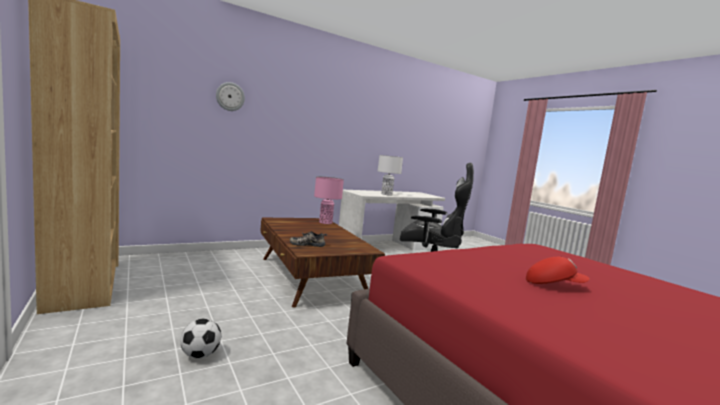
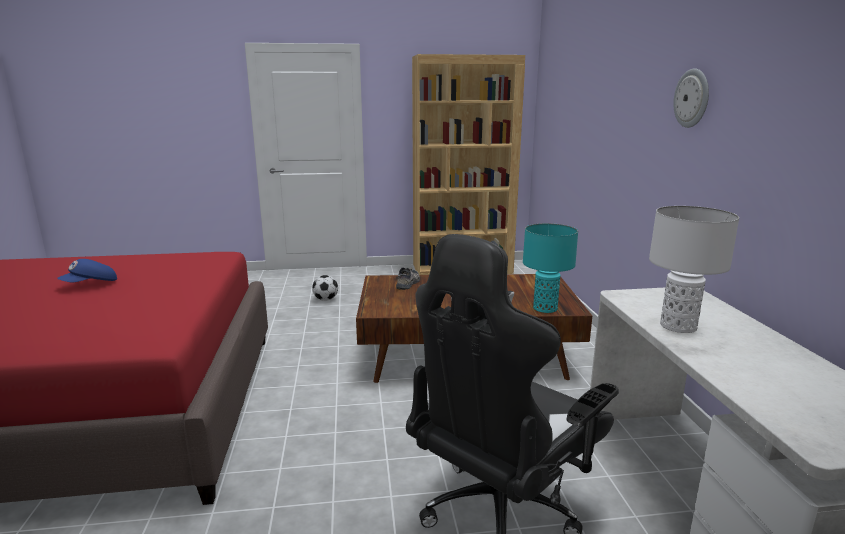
camera: 115 degrees right, 10 degrees up
wall clock [216,82,245,111] -> wall clock moved to [673,68,709,128]
pink table lamp [314,177,344,224] -> turquoise table lamp [523,223,578,313]
red cap [526,257,590,284] -> blue cap [57,259,117,282]

